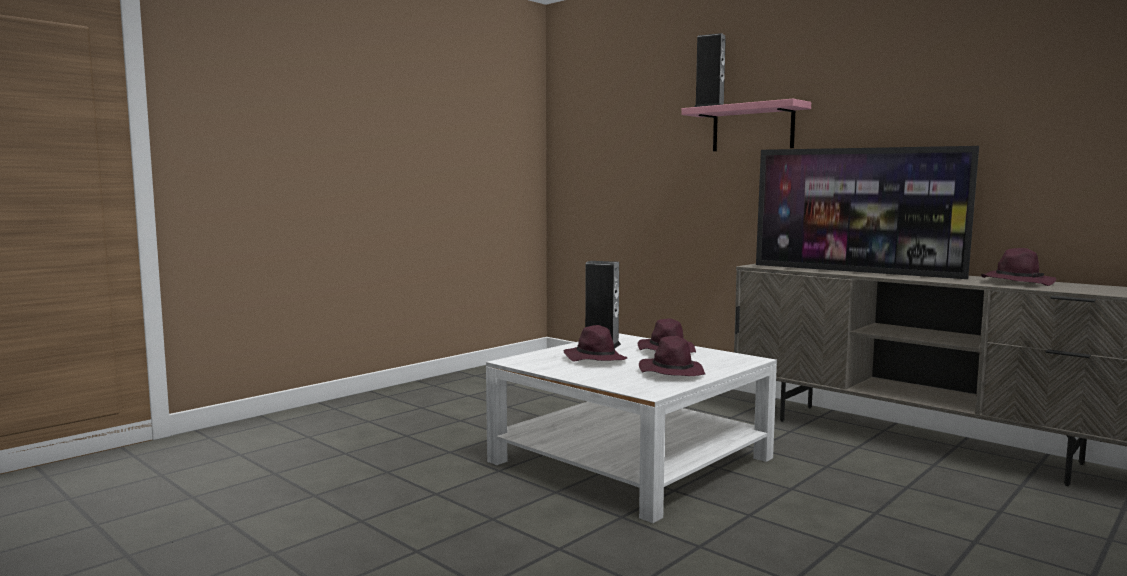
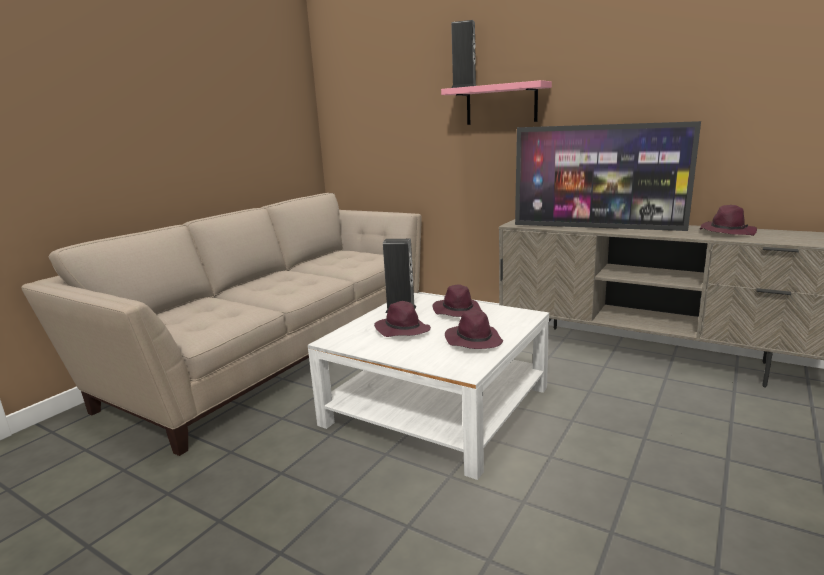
camera: 10 degrees left, 10 degrees up
none -> beige sofa [21,193,422,456]

